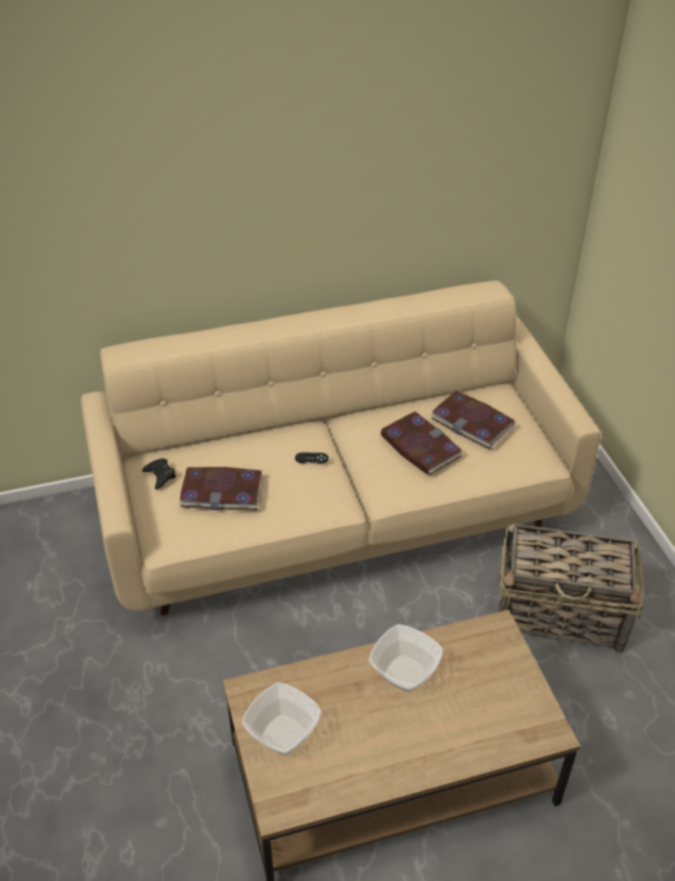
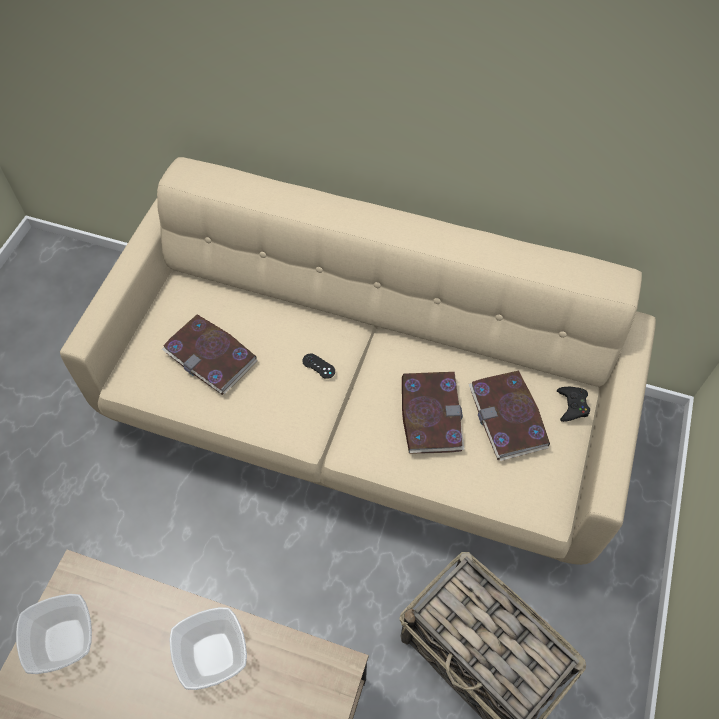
camera: 35 degrees right, 15 degrees up
black game controller [142,458,176,490] -> black game controller moved to [557,387,590,422]

